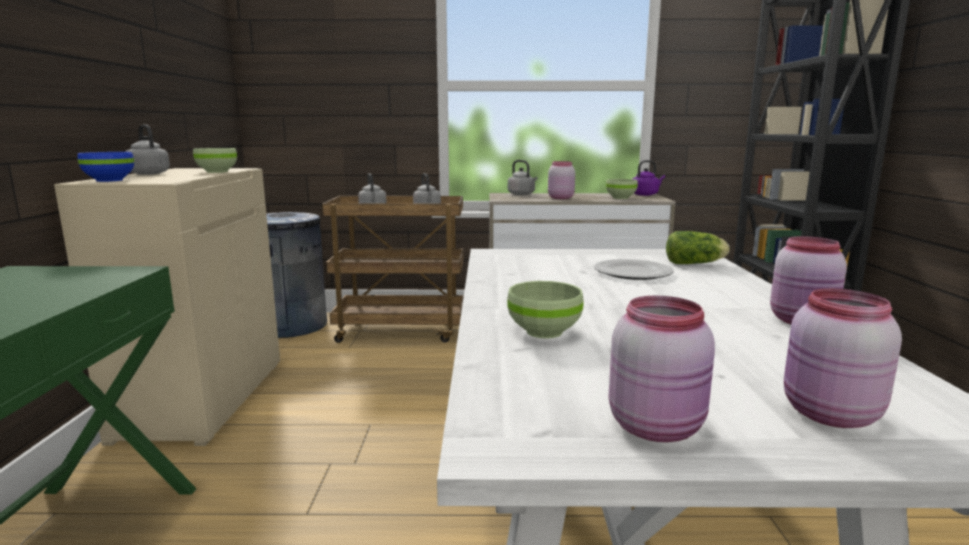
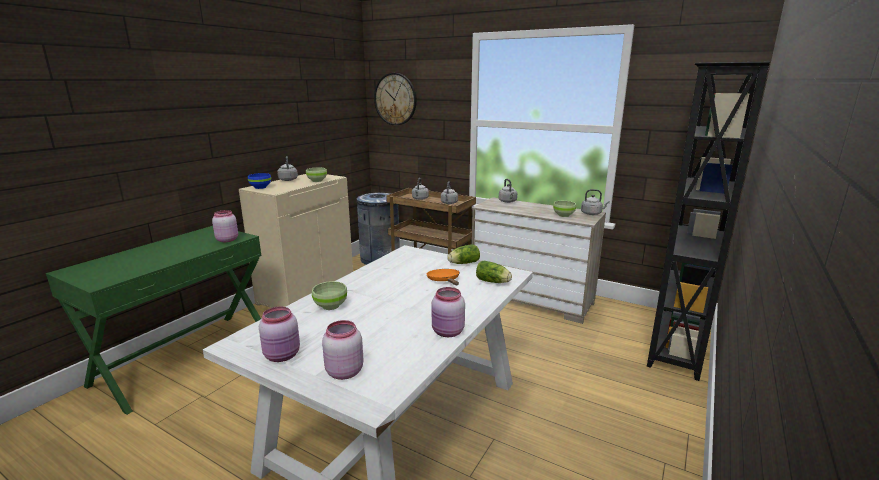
camera: 30 degrees right, 5 degrees up
pink jar [548,161,575,199] -> pink jar moved to [212,210,238,242]
plate [594,259,674,280] -> orange frying pan [427,269,460,285]
purple kettle [633,160,665,196] -> grey kettle [581,189,610,215]
none -> wall clock [374,73,417,125]
none -> lettuce [447,244,480,264]

